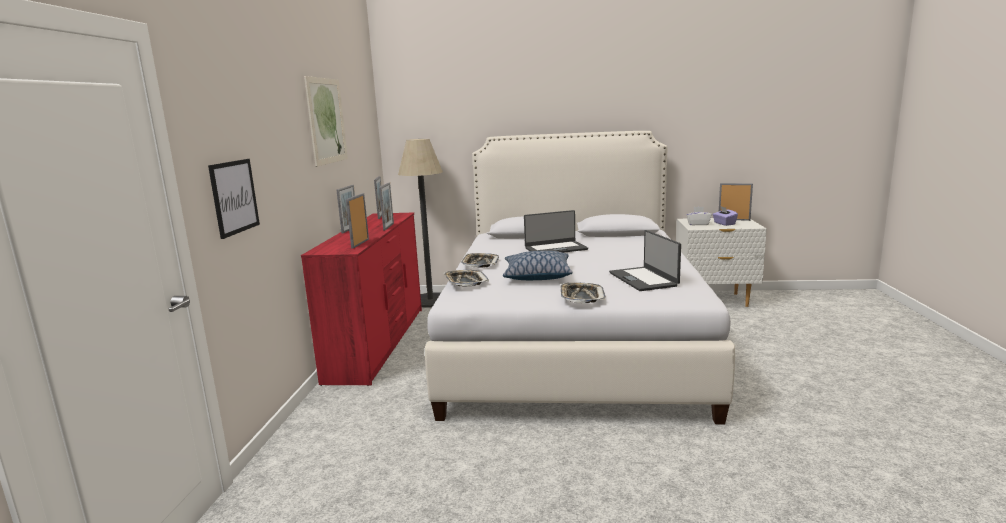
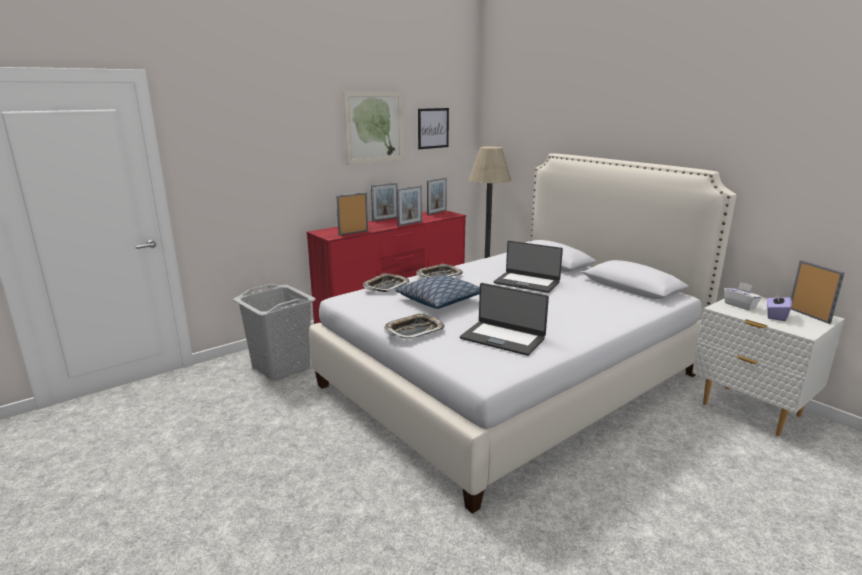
camera: 45 degrees right, 5 degrees up
picture [208,159,260,239] -> picture moved to [418,108,449,149]
laptop [609,230,681,291] -> laptop turned 90 degrees counterclockwise [460,283,549,356]
none -> grey laundry basket [233,284,316,380]

